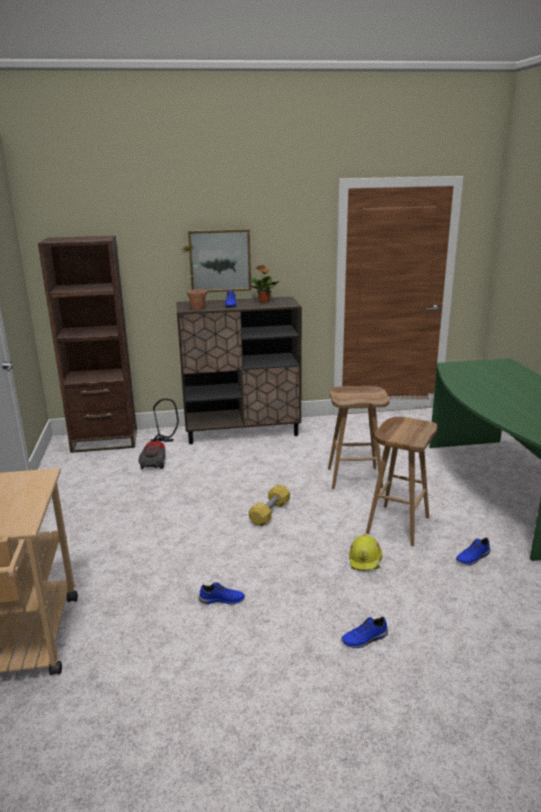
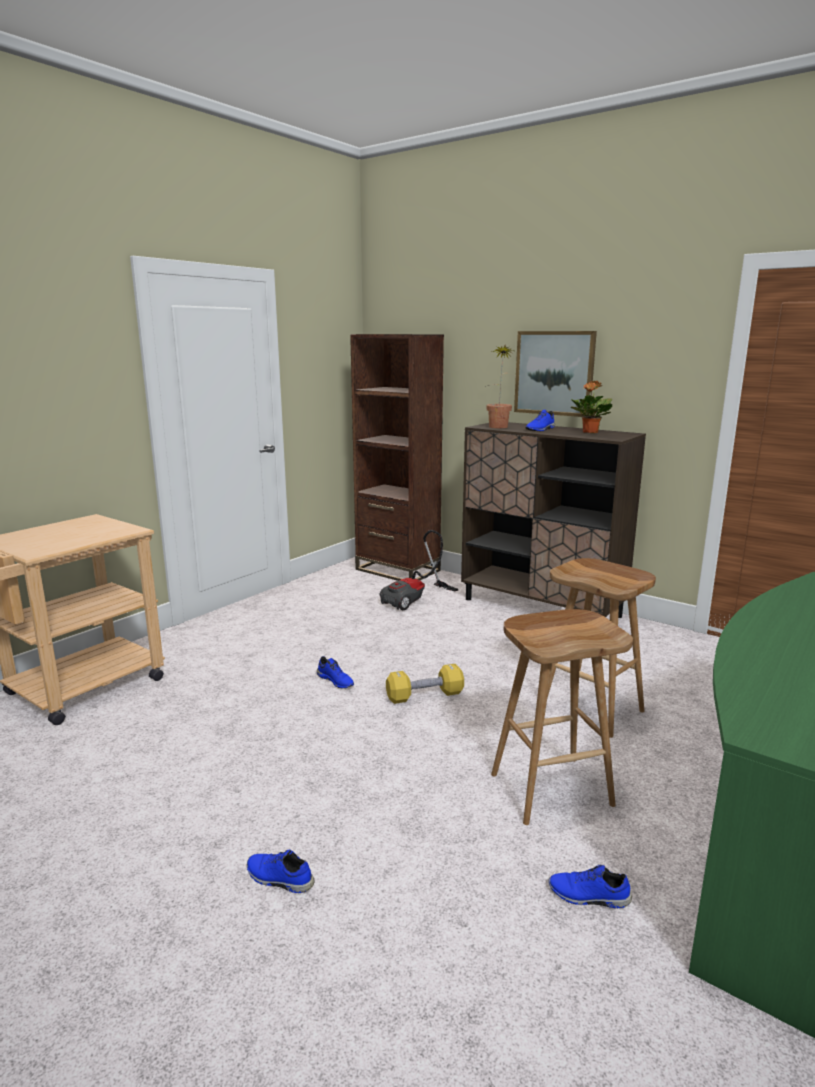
camera: 45 degrees right, 5 degrees down
blue shoe [199,582,245,604] -> blue shoe moved to [317,656,354,688]
yellow hard hat [349,534,383,571] -> none

